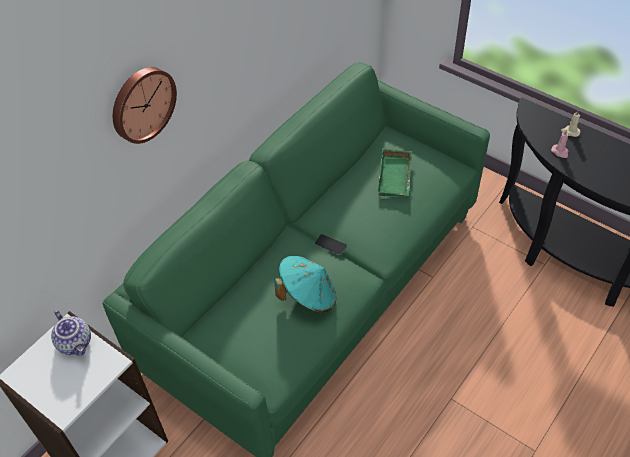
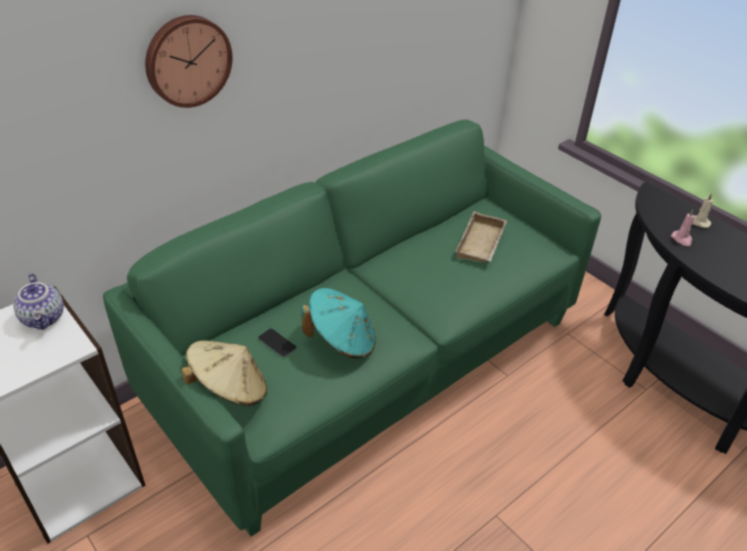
camera: 10 degrees right, 10 degrees down
phone [315,234,347,255] -> phone moved to [258,328,297,357]
green tray [377,148,412,197] -> beige tray [455,211,507,263]
none -> beige hat [181,340,267,406]

